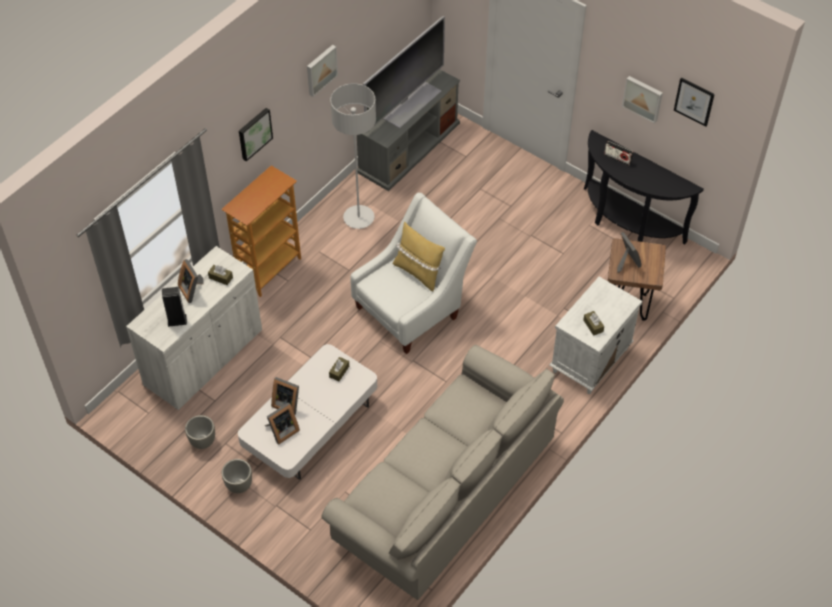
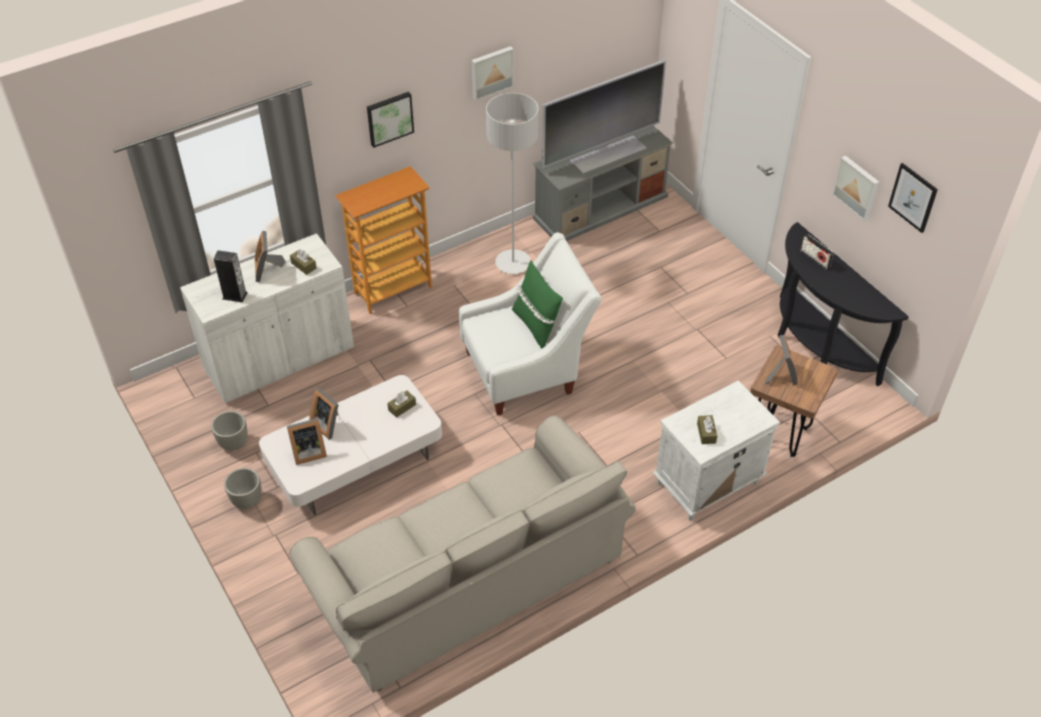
camera: 20 degrees right, 5 degrees down
yellow pillow [393,222,445,291] -> green pillow [512,260,563,349]

